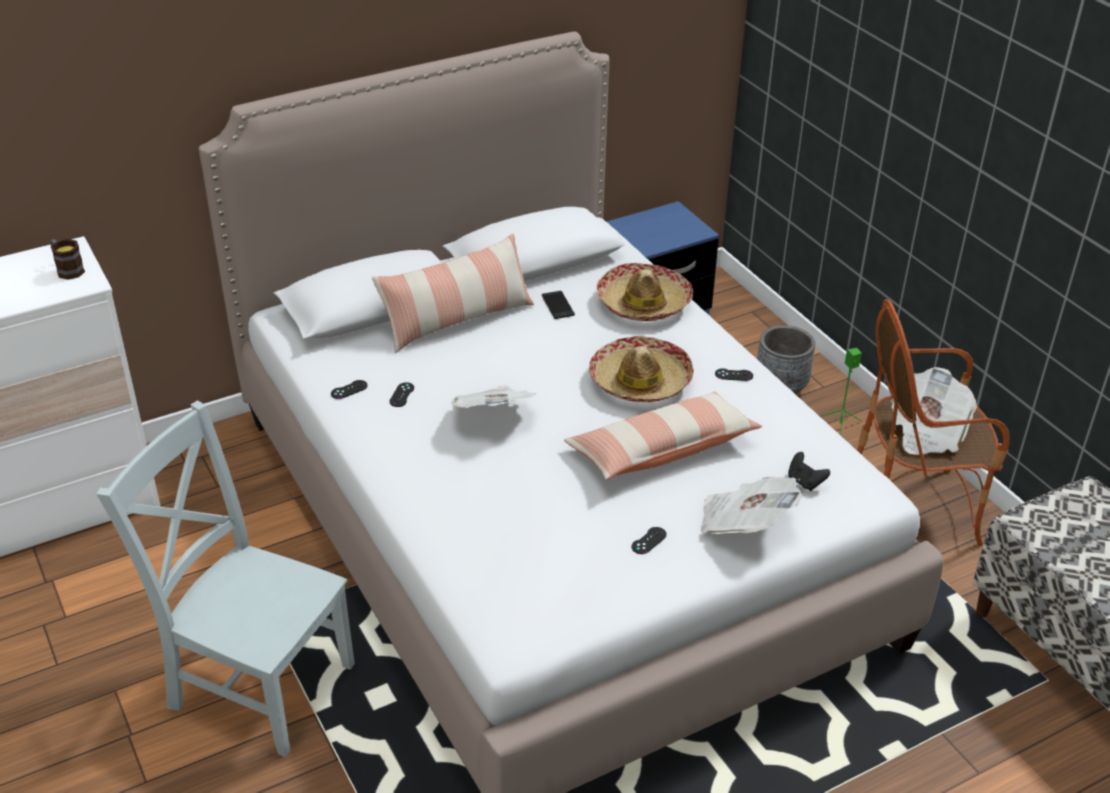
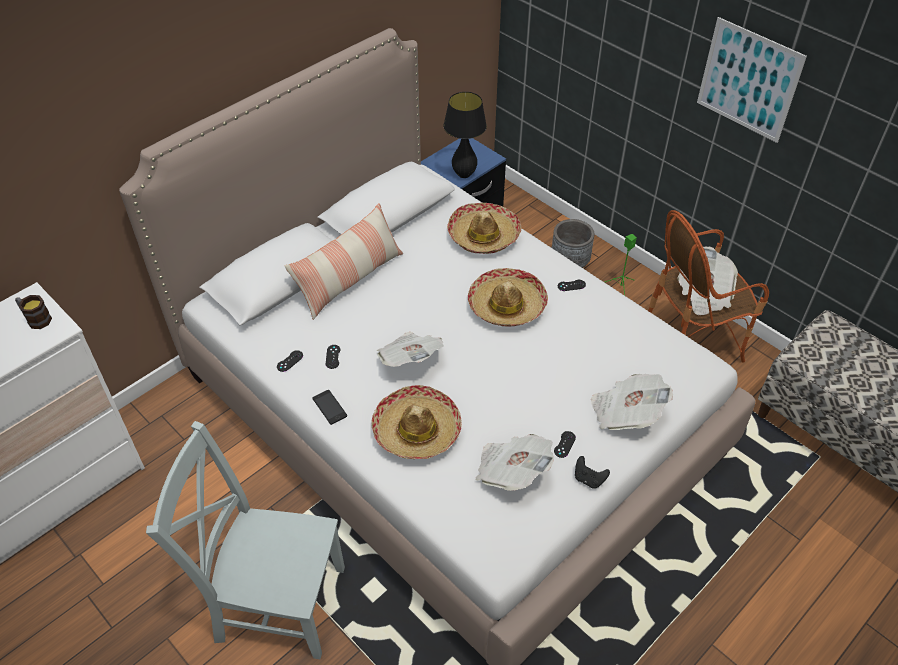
camera: 15 degrees left, 10 degrees up
phone [542,291,575,319] -> phone moved to [312,390,347,425]
pillow [564,392,762,480] -> none
black game controller [788,452,830,491] -> black game controller moved to [575,456,610,489]
none -> hat [371,385,462,459]
none -> black table lamp [444,92,487,178]
none -> newspaper [476,434,554,491]
none -> picture [697,17,807,143]

